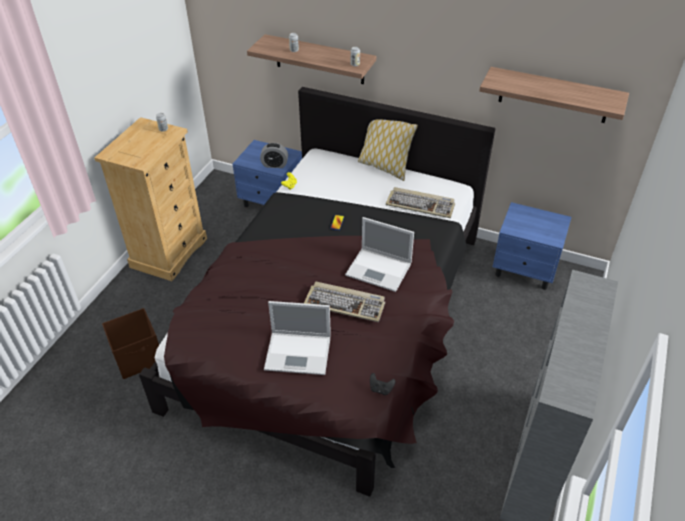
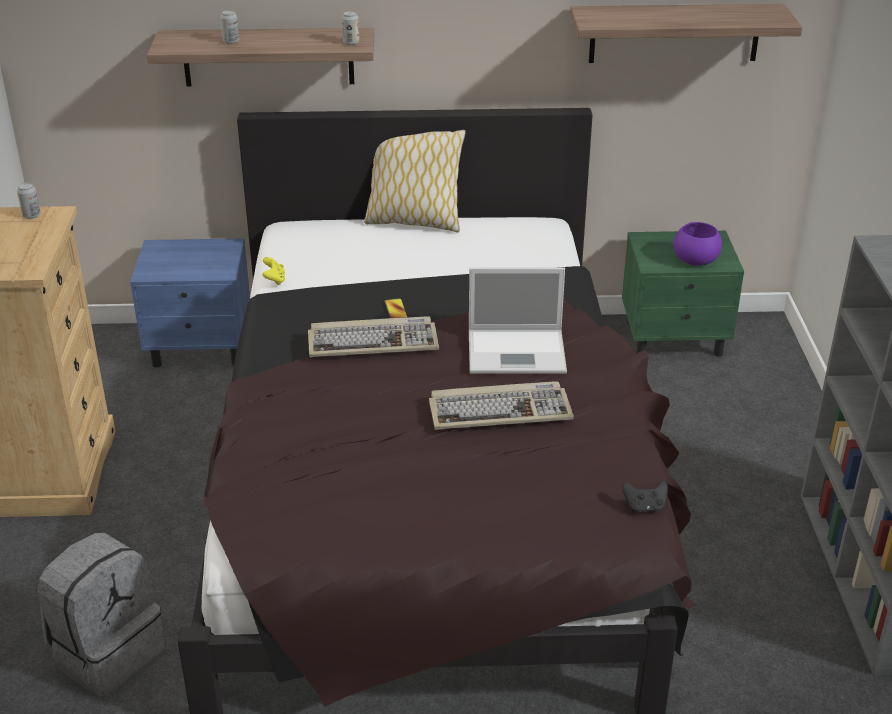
camera: 25 degrees left, 10 degrees down
brown storage box [102,308,159,379] -> grey backpack [37,533,165,697]
alarm clock [260,143,288,168] -> none
laptop [264,301,331,375] -> none
keyboard [386,187,455,218] -> keyboard moved to [308,316,439,357]
blue nightstand [493,202,571,290] -> green nightstand [622,231,744,357]
none -> purple bowl [674,222,722,266]

